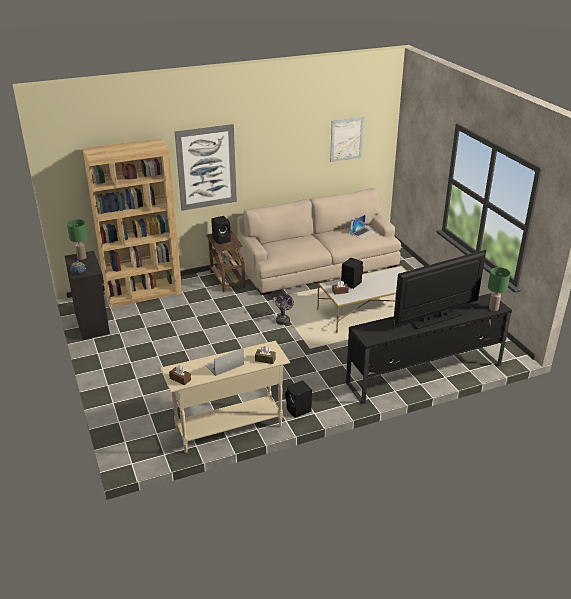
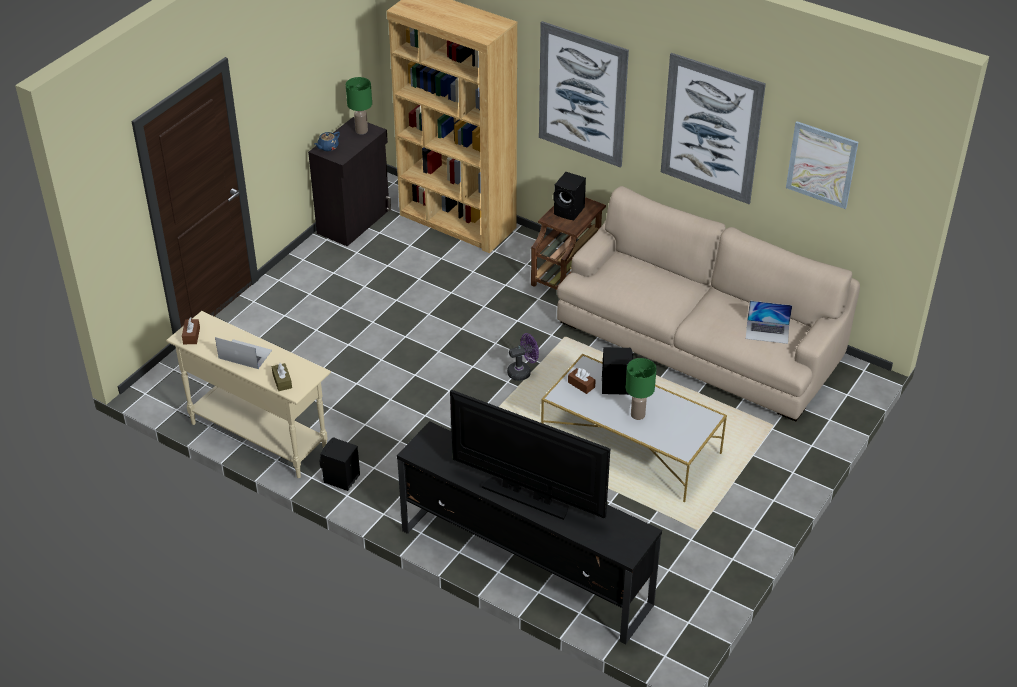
camera: 55 degrees right, 10 degrees up
green table lamp [488,267,511,311] -> green table lamp moved to [625,358,657,420]
none -> picture [661,53,766,204]

